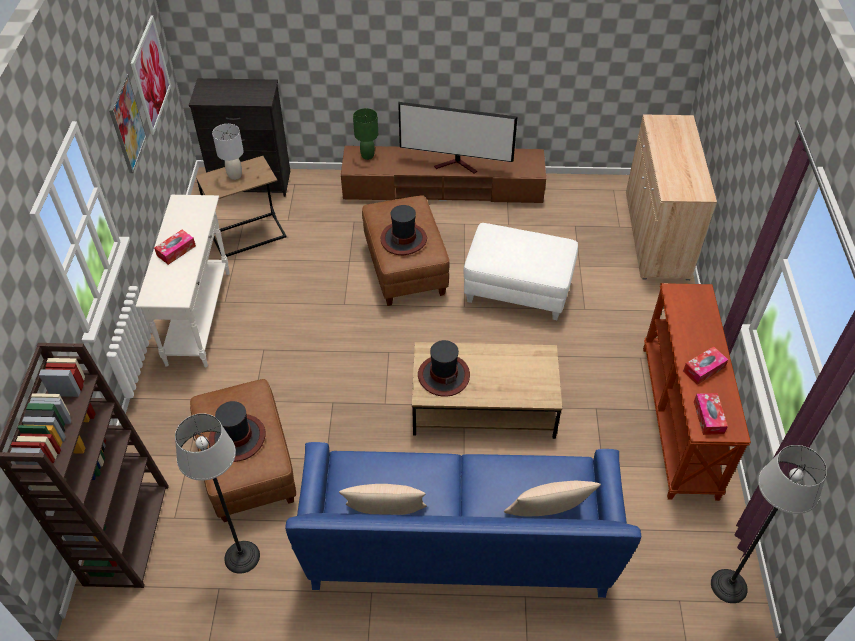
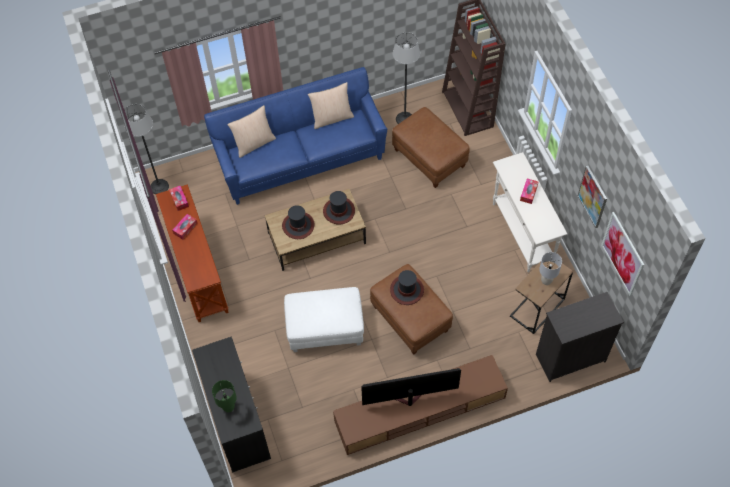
camera: 160 degrees right, 10 degrees up
hat [209,401,266,462] -> hat moved to [282,205,315,239]
green table lamp [353,108,378,160] -> green table lamp moved to [212,380,237,413]
beige cabinet [626,114,717,280] -> black cabinet [192,336,271,473]

